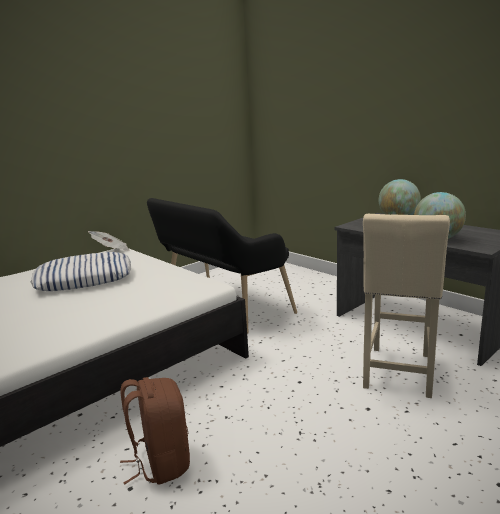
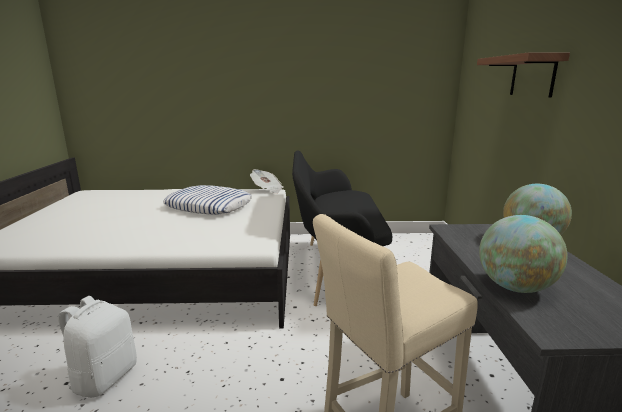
camera: 40 degrees right, 0 degrees up
brown backpack [120,377,190,485] -> white backpack [58,296,137,398]
none -> shelf [477,52,570,97]

